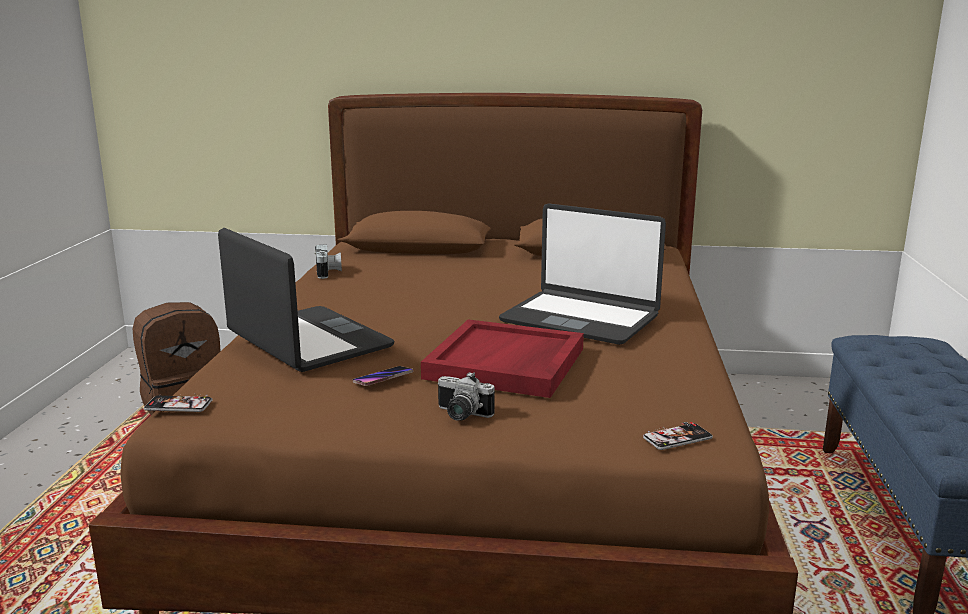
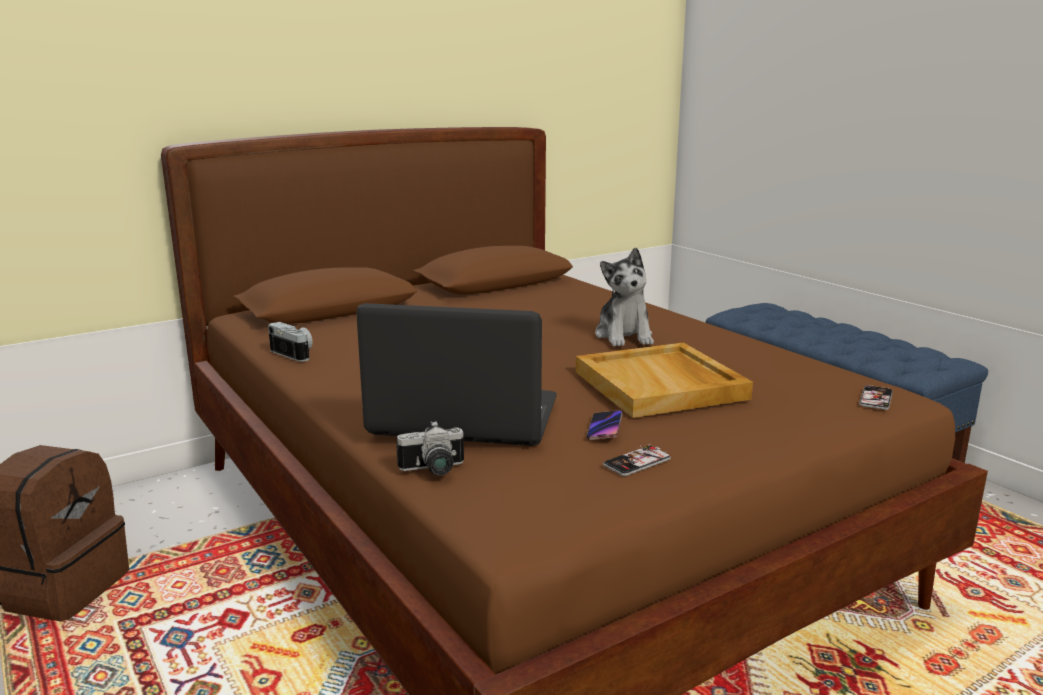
camera: 40 degrees left, 0 degrees up
phone [144,393,213,412] -> phone moved to [603,444,671,476]
red tray [421,319,584,398] -> beige tray [576,343,753,418]
camera [438,372,495,420] -> camera moved to [396,421,464,476]
laptop [499,203,666,345] -> plush toy [595,248,654,347]

